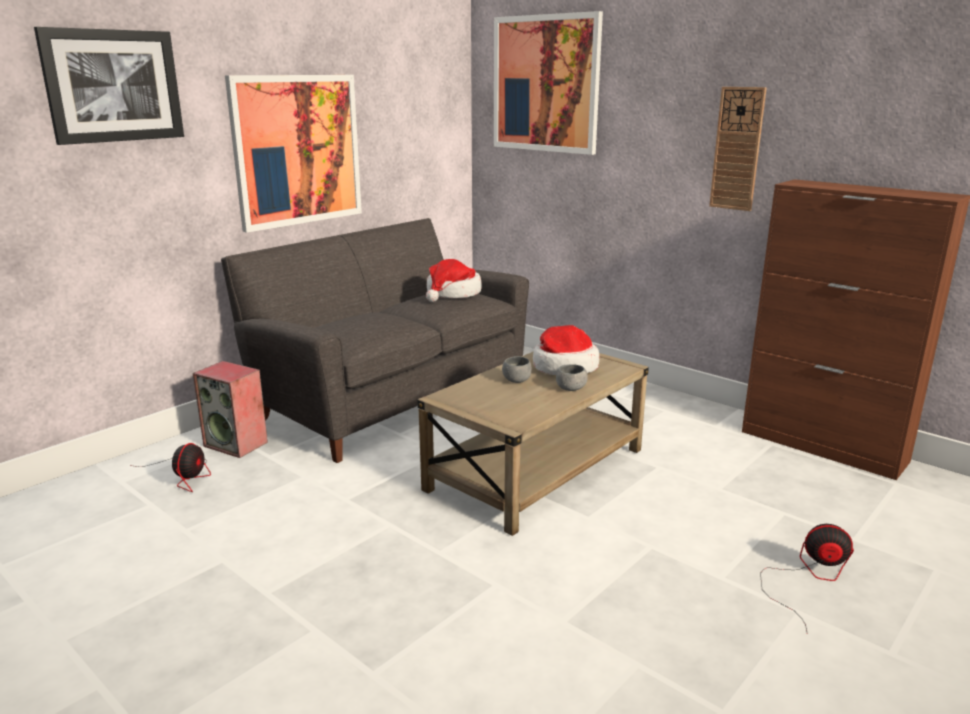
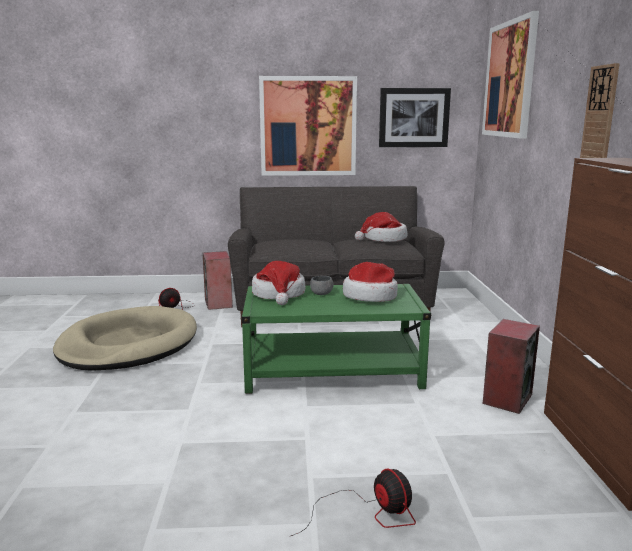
camera: 45 degrees right, 5 degrees down
picture [34,27,184,145] -> picture moved to [379,88,451,147]
beige coffee table [417,351,649,536] -> green coffee table [241,284,431,394]
grey bowl [556,364,588,391] -> none
none -> beige dog bed [53,306,197,371]
none -> hat [252,261,306,305]
none -> speaker [483,319,540,414]

